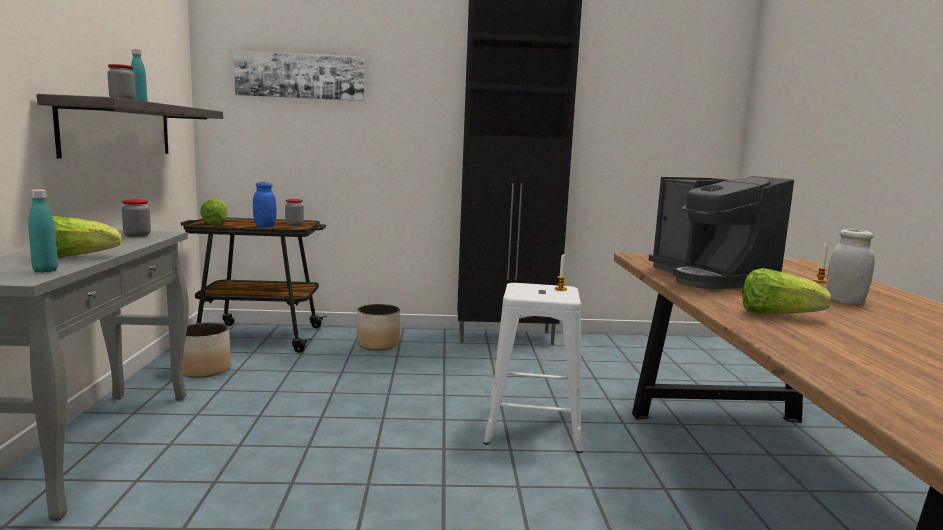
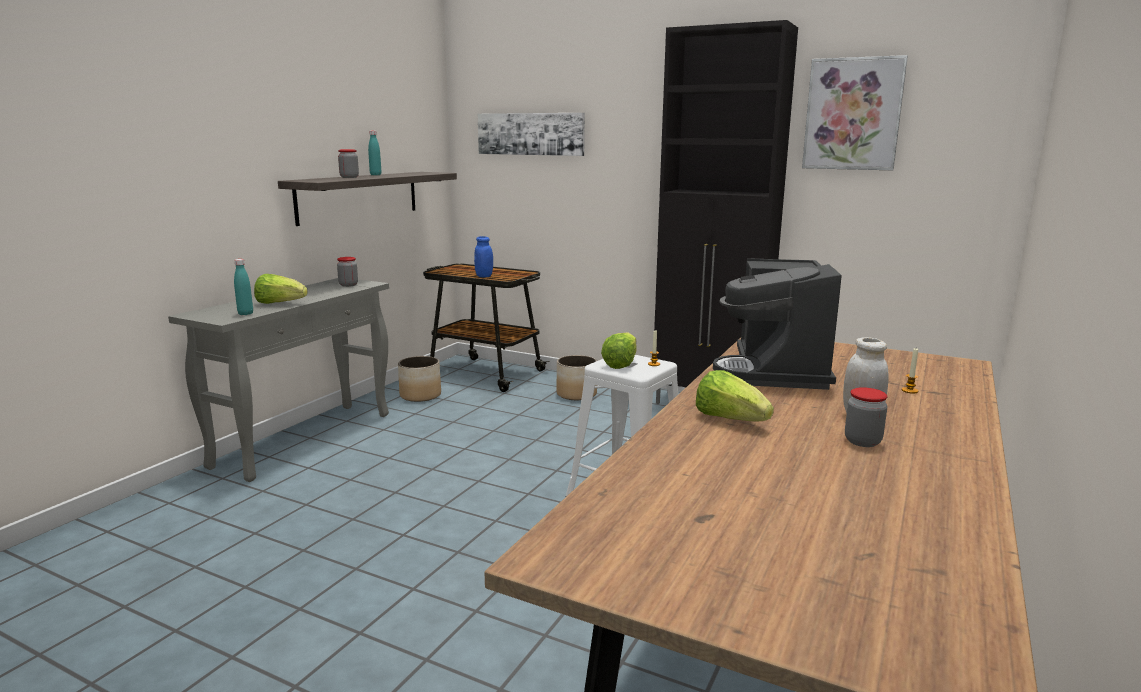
camera: 30 degrees right, 5 degrees up
lettuce [200,199,228,225] -> lettuce moved to [601,332,637,369]
jar [285,199,304,226] -> jar moved to [845,387,887,447]
none -> picture [802,55,908,170]

